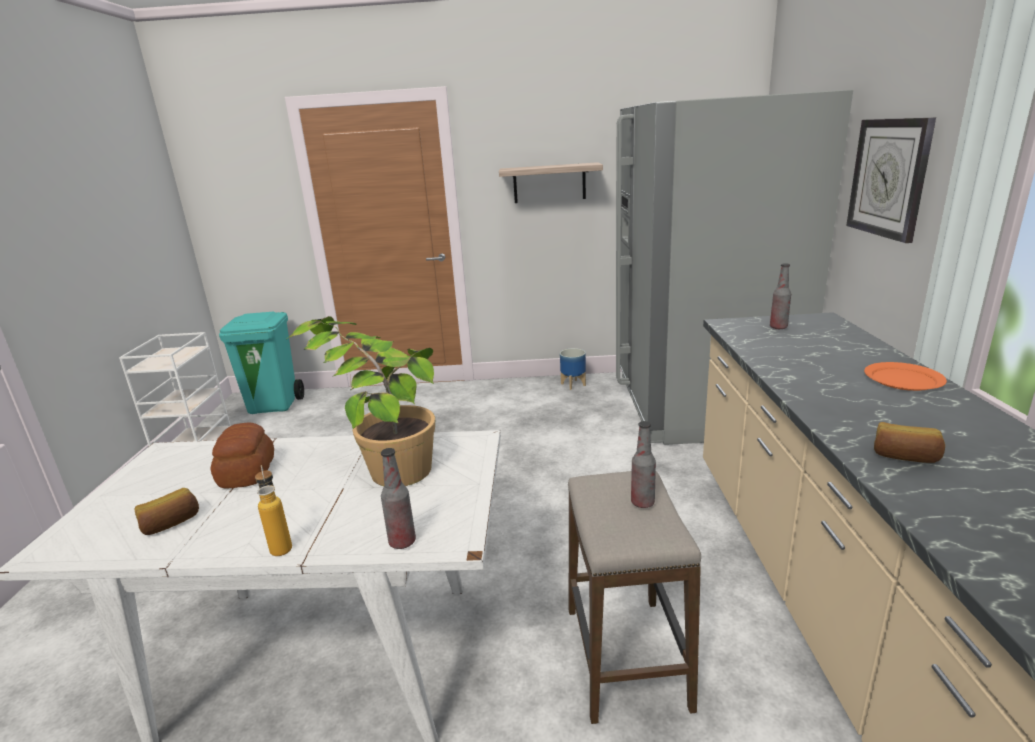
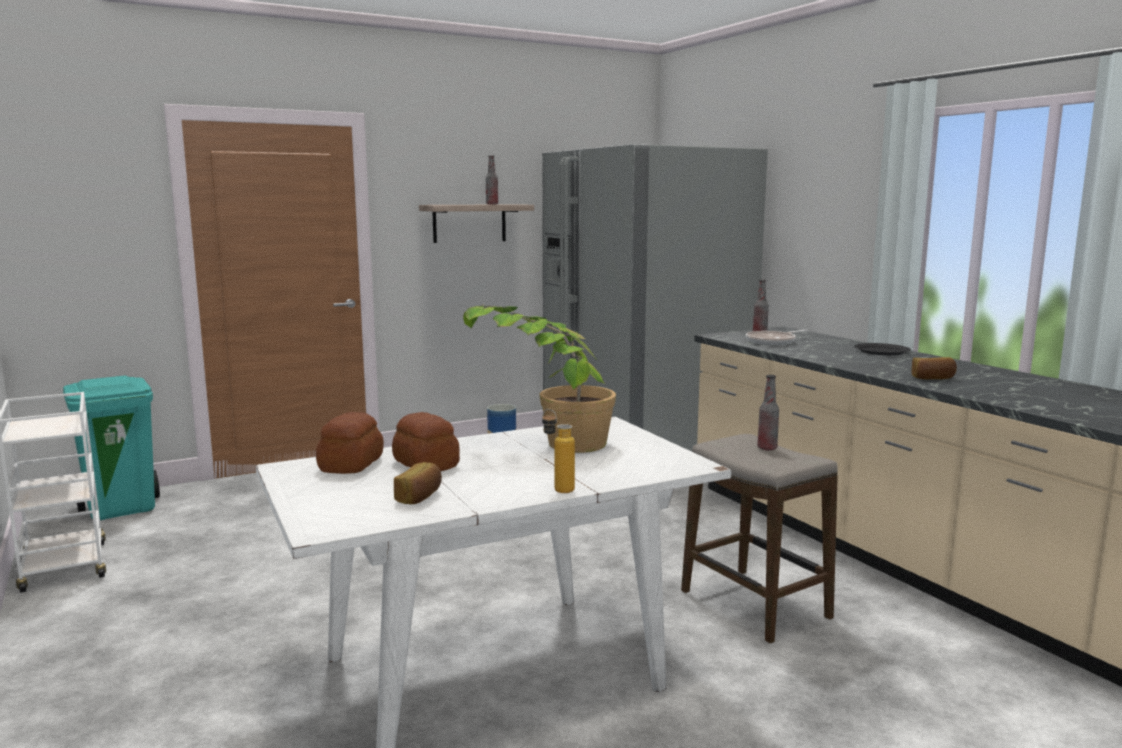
camera: 30 degrees left, 10 degrees down
bottle [381,448,416,549] -> bottle moved to [486,156,498,205]
wall clock [846,118,936,243] -> none
orange plate [864,362,947,391] -> black plate [854,343,911,355]
none -> bread [316,412,384,474]
none -> frying pan [746,330,808,345]

